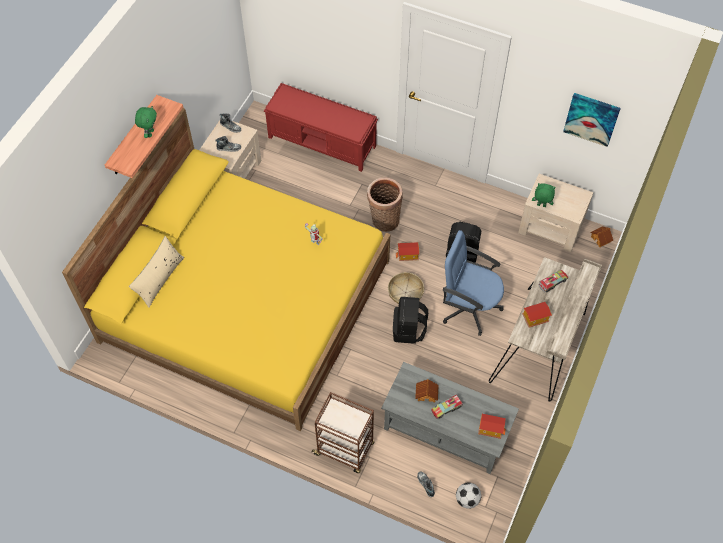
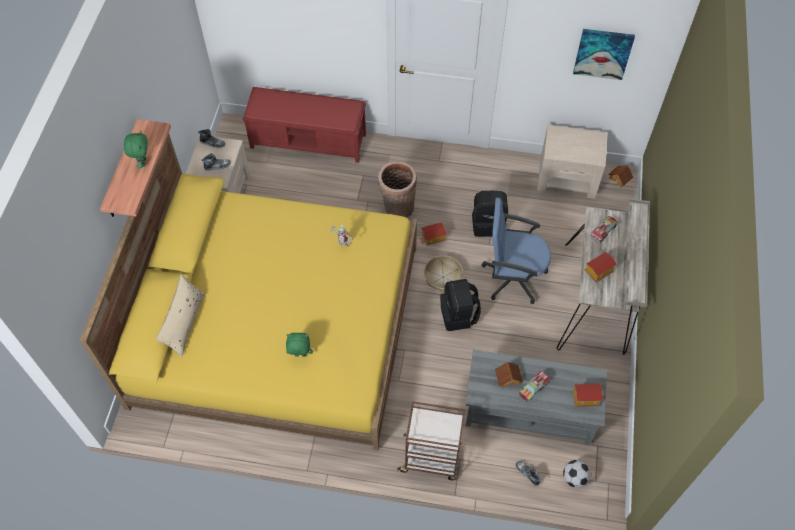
camera: 15 degrees left, 0 degrees up
green plush toy [532,183,556,207] -> green plush toy moved to [286,333,313,357]

